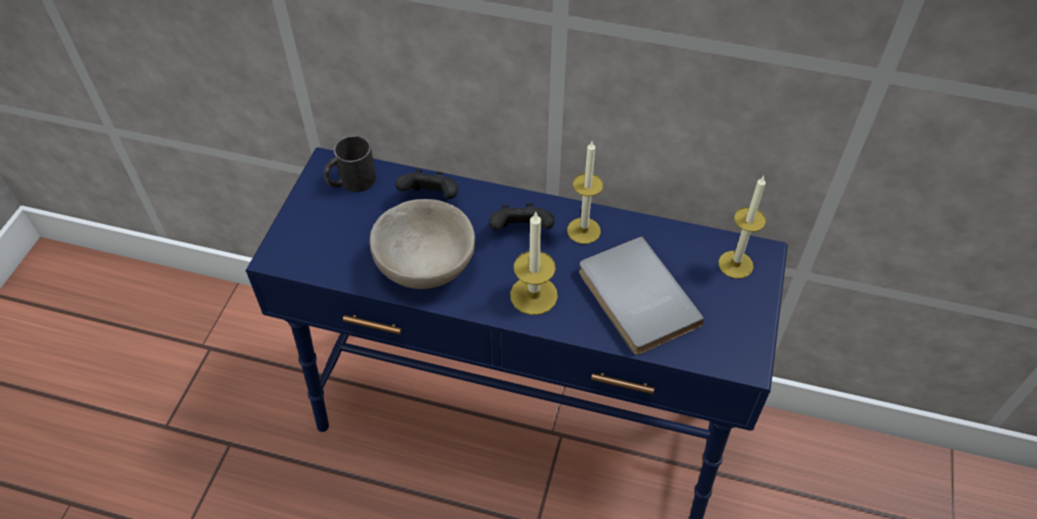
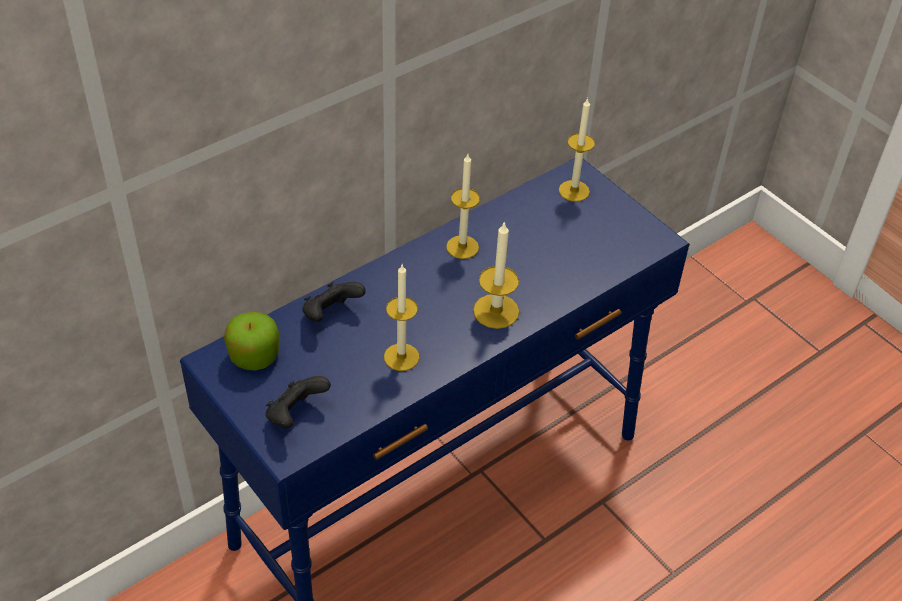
camera: 55 degrees left, 5 degrees down
black mug [324,136,376,192] -> apple [224,312,279,371]
beige bowl [370,199,475,289] -> candle [384,265,419,371]
black game controller [489,203,555,230] -> black game controller moved to [266,376,331,428]
grey book [579,236,704,355] -> none

